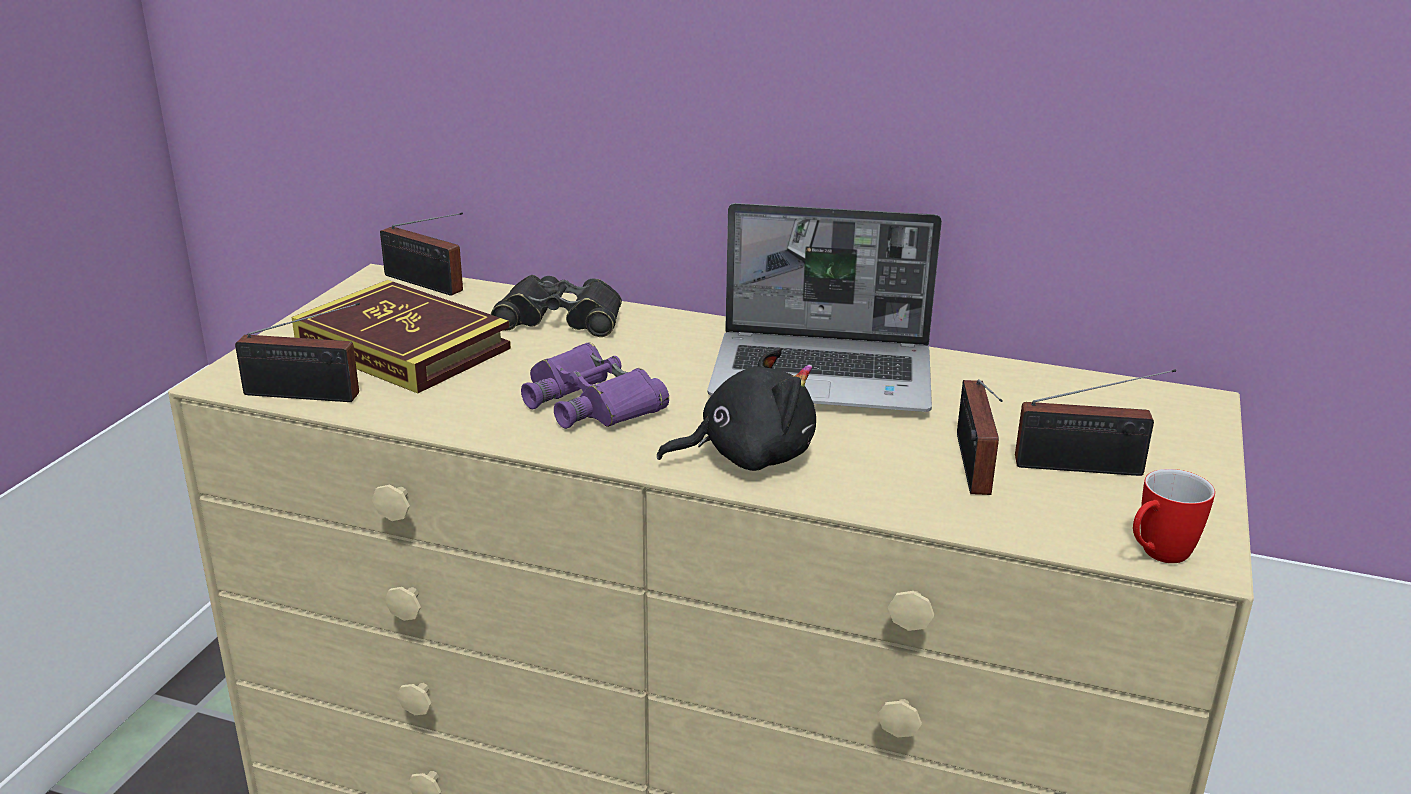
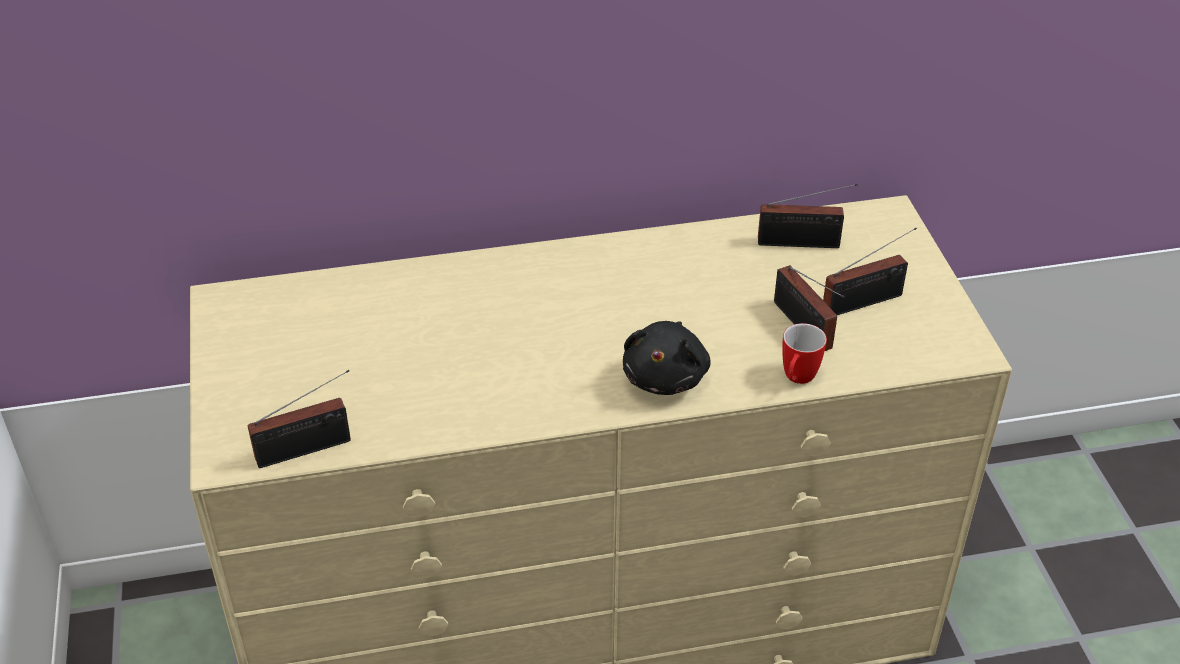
camera: 30 degrees left, 15 degrees up
book [292,280,511,394] -> none
radio [380,213,463,296] -> radio moved to [758,184,857,248]
black binoculars [491,275,622,337] -> none
purple binoculars [521,343,669,429] -> none
black plush toy [657,348,816,471] -> black plush toy turned 150 degrees clockwise [623,321,711,395]
laptop [707,203,942,412] -> none
mug [1133,469,1215,563] -> mug moved to [782,323,827,384]

